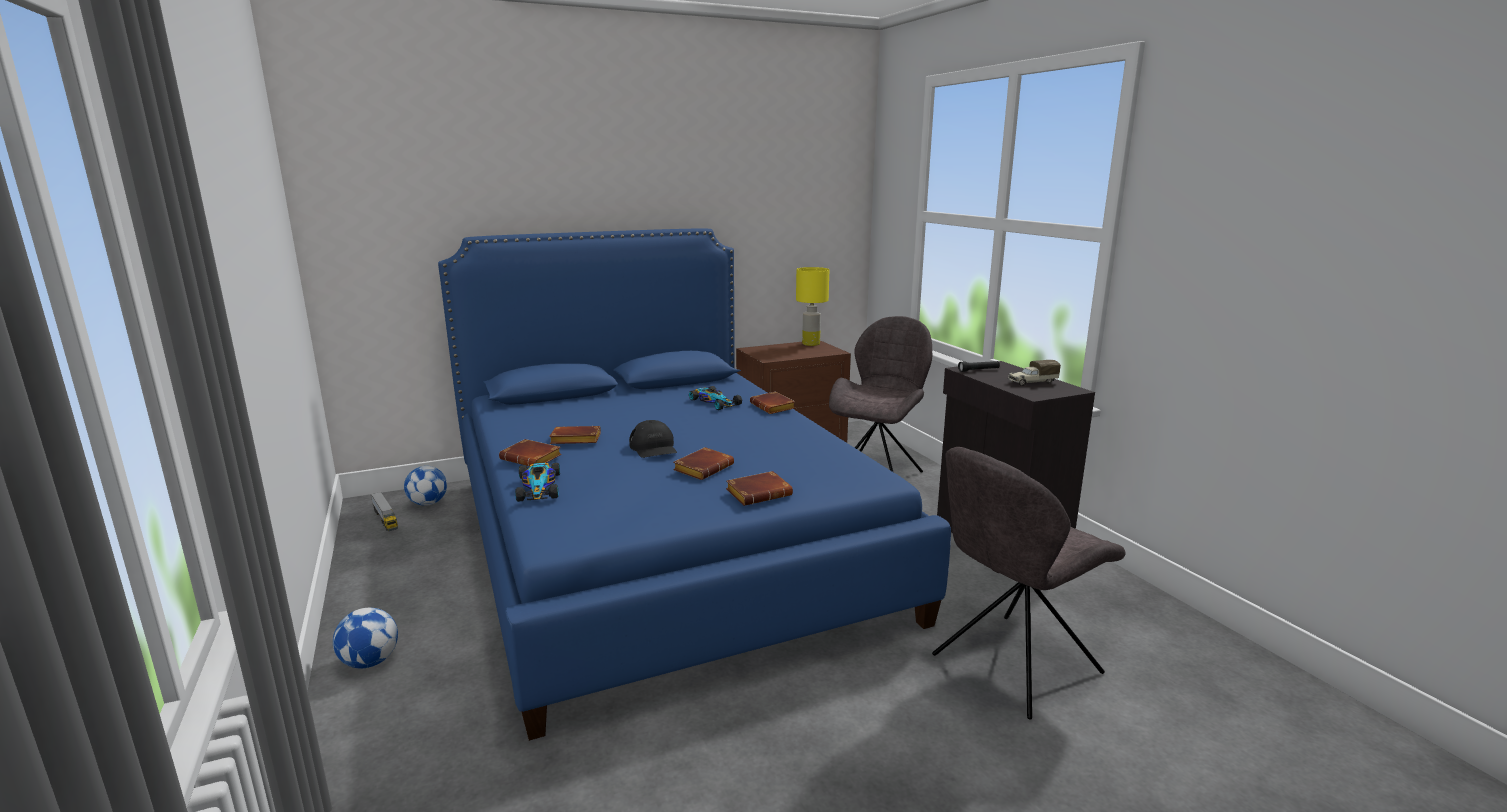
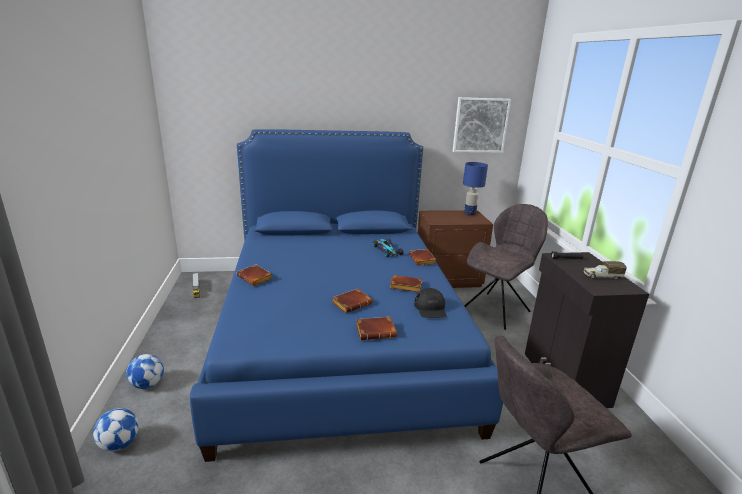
camera: 15 degrees right, 5 degrees up
football [404,466,447,506] -> football moved to [93,408,139,451]
toy car [515,463,560,502] -> none
brown book [549,426,601,444] -> brown book moved to [390,275,422,292]
black cap [629,420,677,458] -> black cap moved to [414,288,447,318]
yellow table lamp [796,267,829,346] -> blue table lamp [463,162,488,215]
none -> picture [453,97,511,153]

